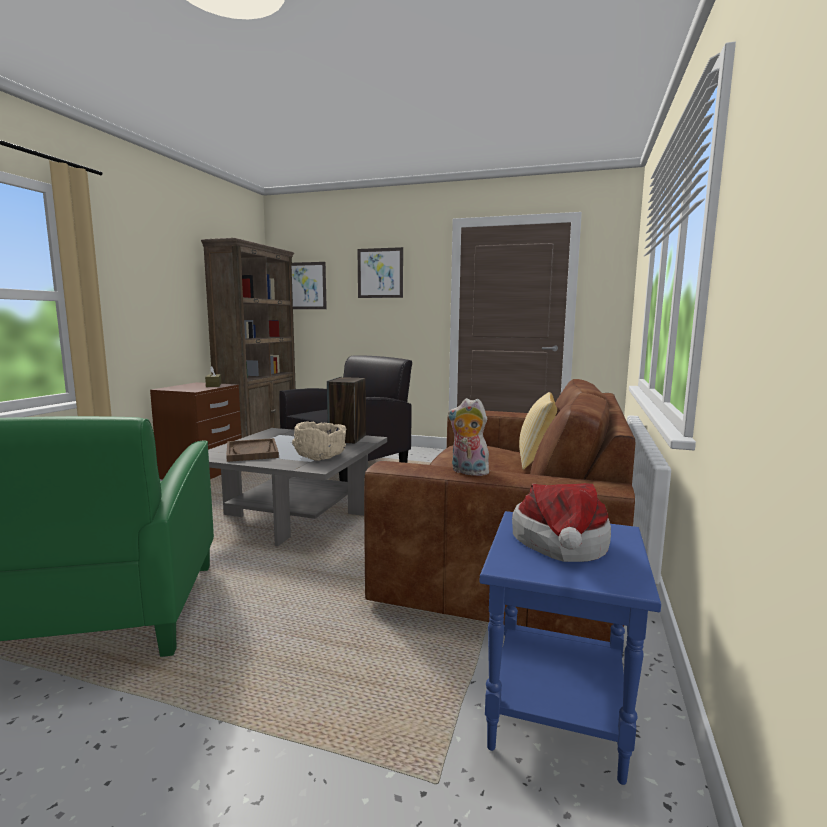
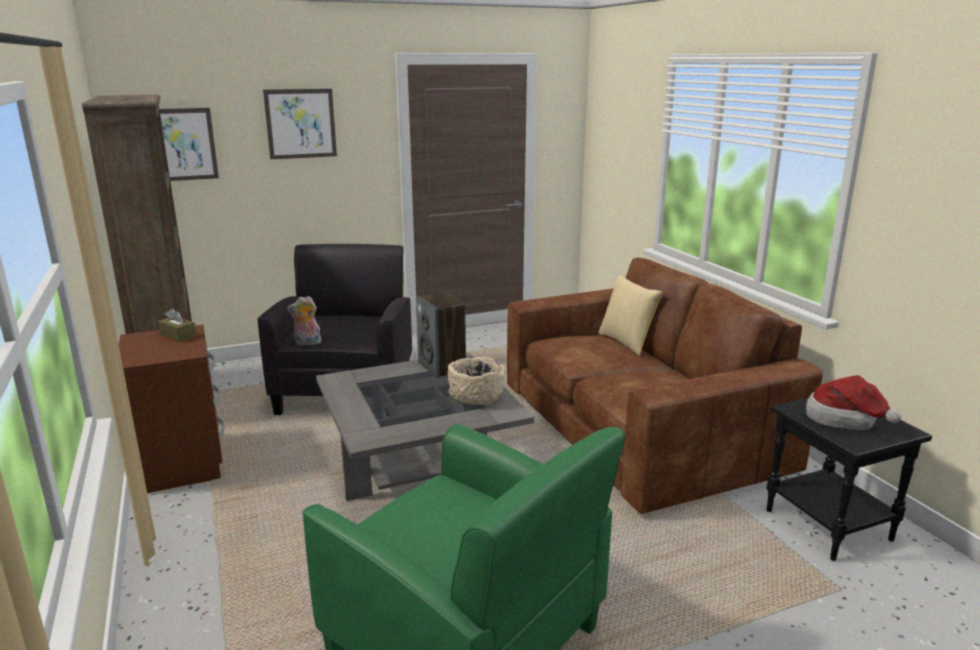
camera: 40 degrees left, 10 degrees up
brown tray [226,438,279,462] -> none
plush toy [448,398,489,476] -> plush toy moved to [287,296,321,346]
blue side table [480,511,661,785] -> black side table [766,398,932,561]

